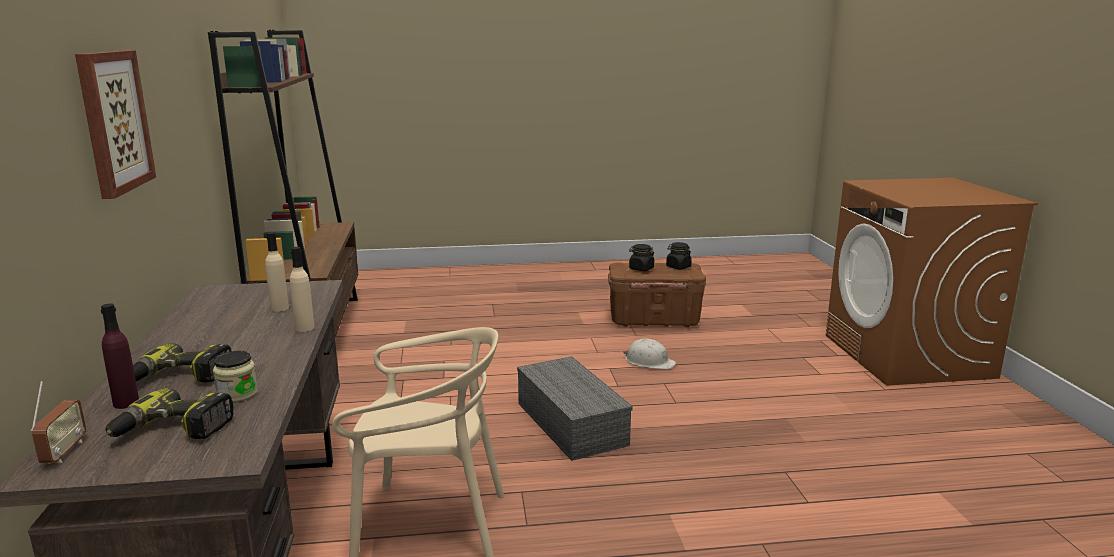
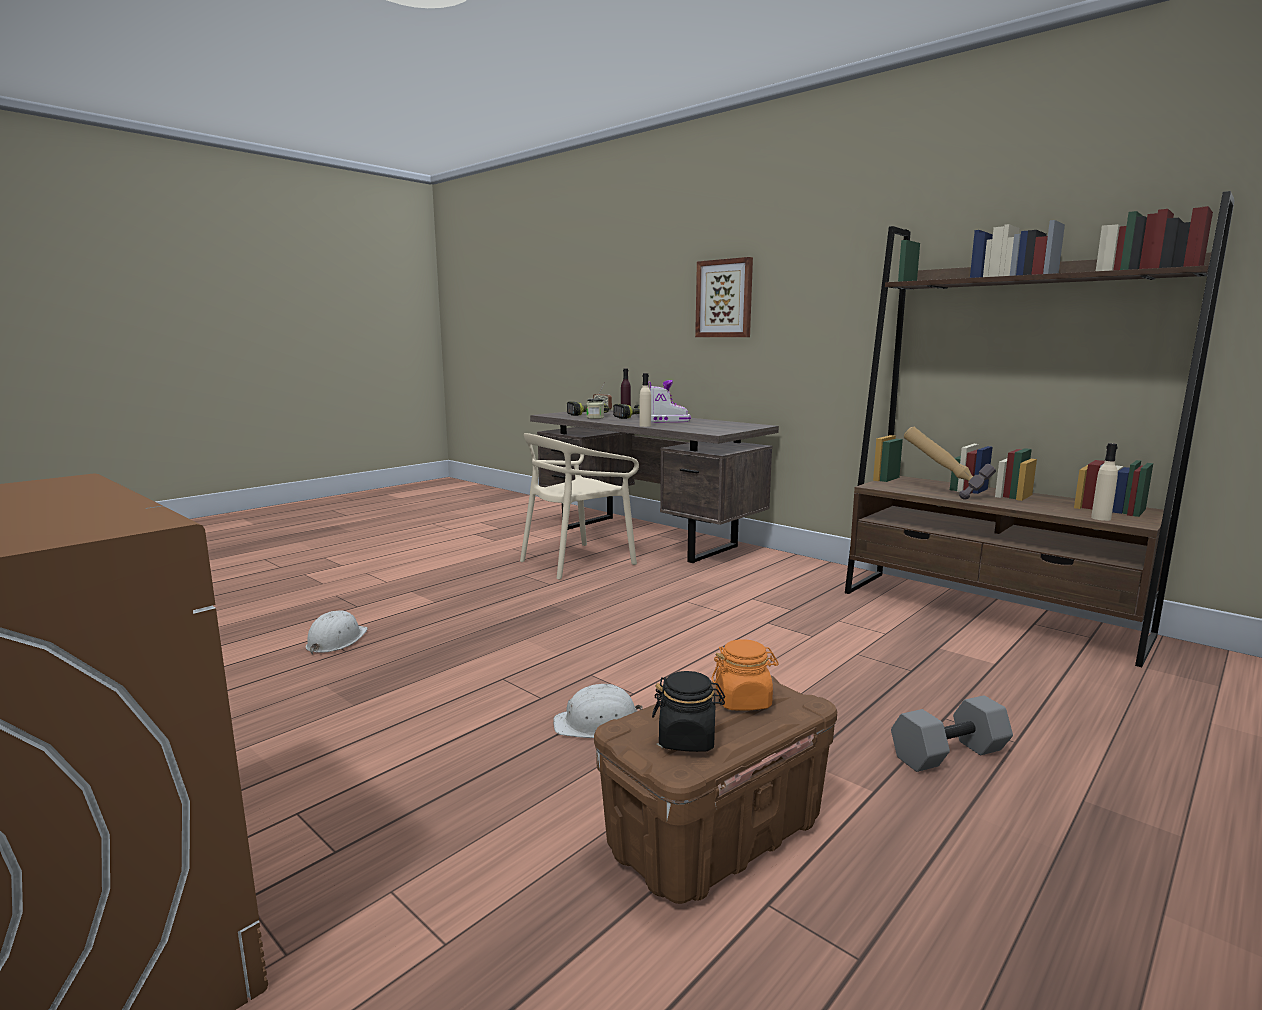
camera: 140 degrees right, 5 degrees down
beige bottle [265,232,289,312] -> beige bottle moved to [1091,443,1118,521]
grey storage box [517,356,633,461] -> none
black jar [629,244,655,271] -> orange jar [712,639,779,711]
none -> white hard hat [306,610,368,655]
none -> boot [648,380,691,422]
none -> grey dumbbell [891,695,1013,772]
none -> hammer [904,427,996,500]

